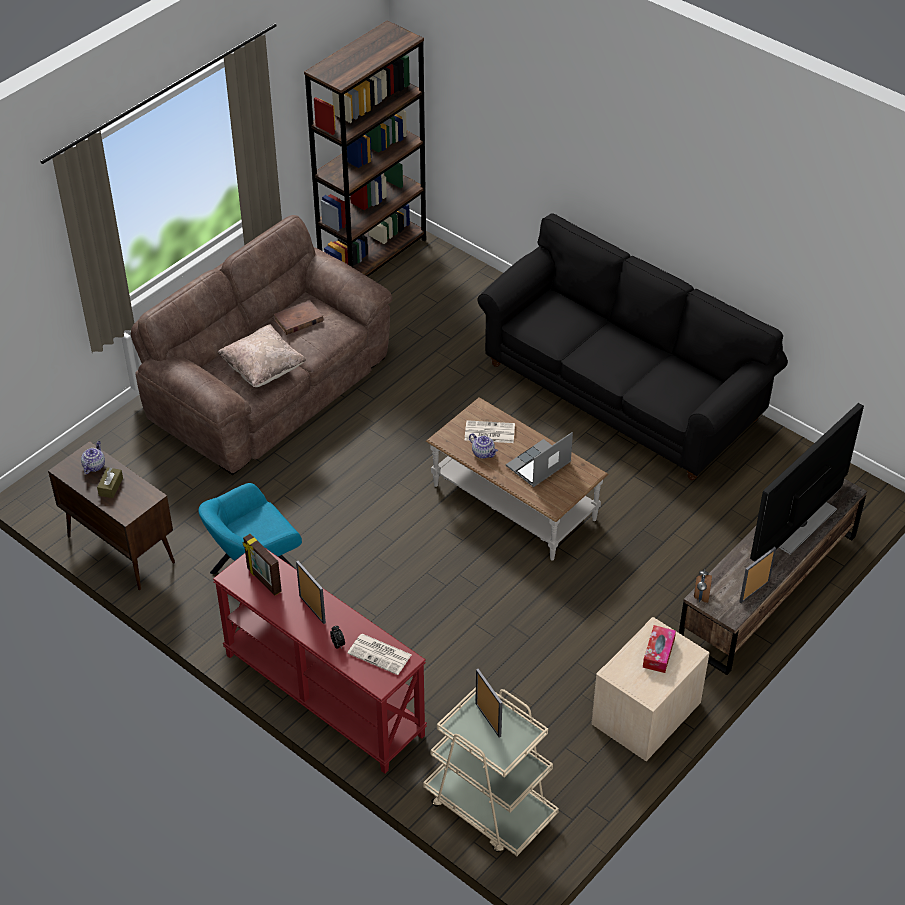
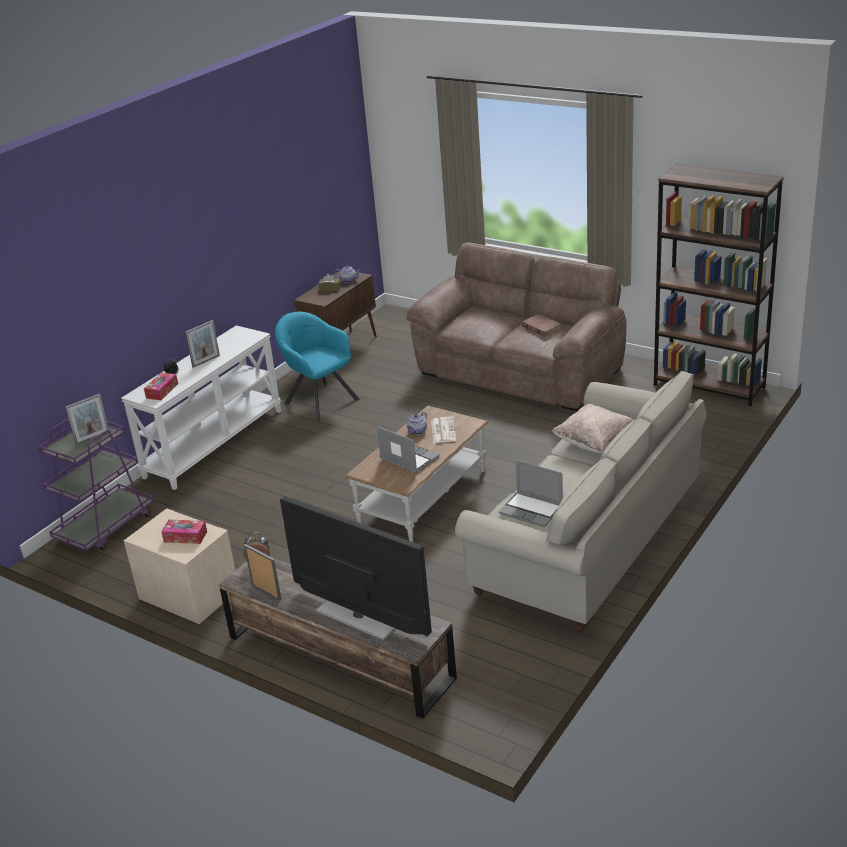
camera: 85 degrees right, 15 degrees down
red console table [213,547,427,774] -> white console table [121,325,281,490]
beige pillow [217,324,307,387] -> beige pillow moved to [552,404,634,453]
picture frame [242,534,282,596] -> none
newspaper [348,634,412,675] -> tissue box [144,373,178,400]
beige cart [423,687,559,856] -> purple cart [38,419,154,551]
black sofa [478,213,788,480] -> beige sofa [455,371,707,631]
none -> laptop [498,460,563,527]

